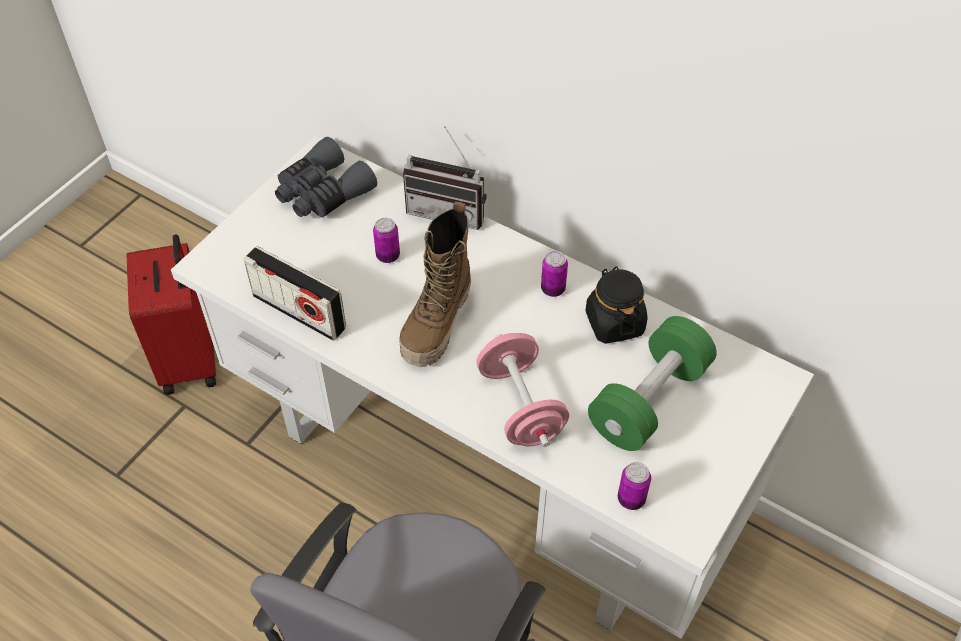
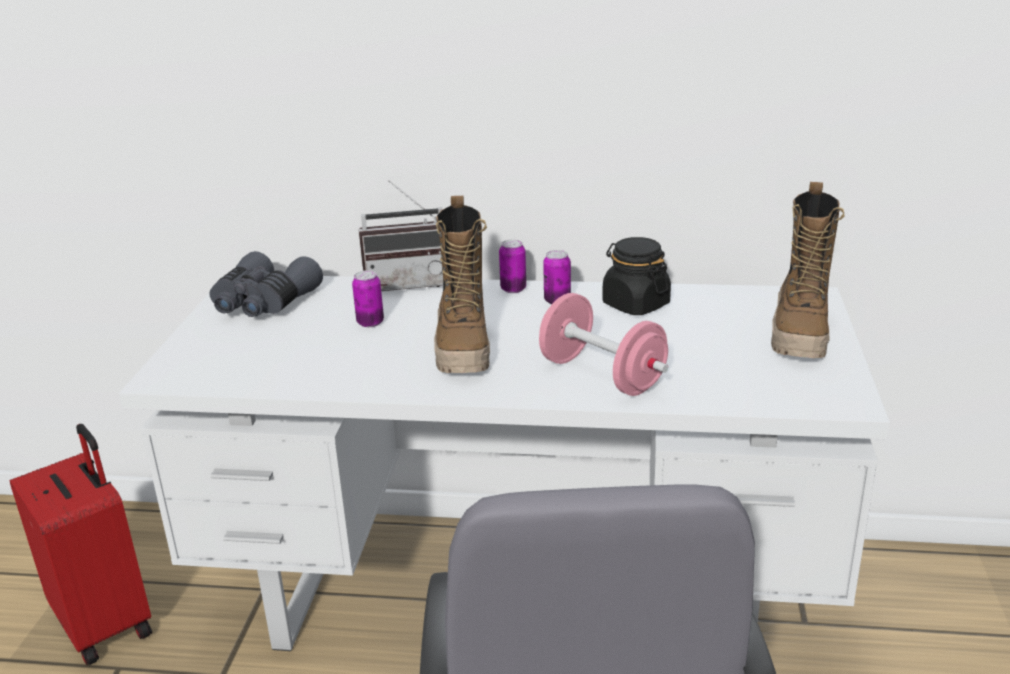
camera: 25 degrees left, 25 degrees down
radio [244,246,346,341] -> none
green dumbbell [588,316,717,451] -> none
can [618,462,651,510] -> can moved to [499,239,526,293]
none -> boot [771,182,845,358]

